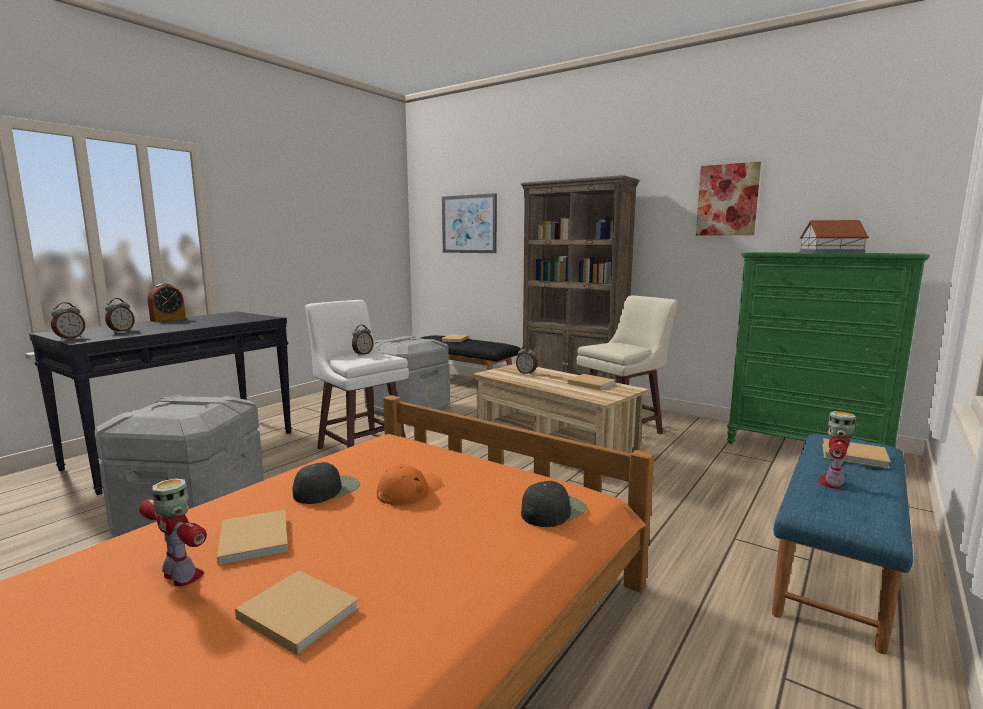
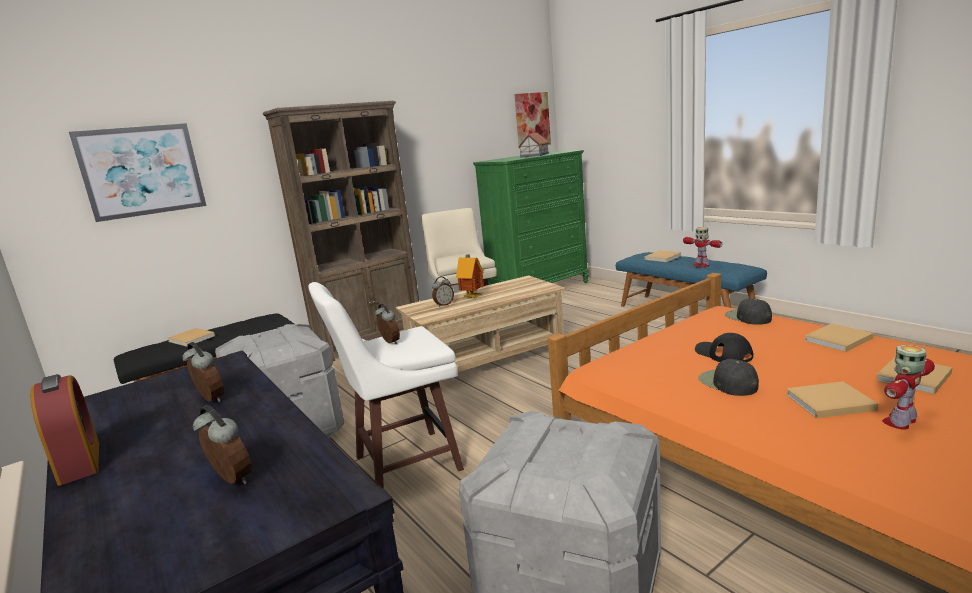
camera: 70 degrees left, 5 degrees up
alarm clock [51,302,85,340] -> alarm clock moved to [182,342,224,402]
orange cap [377,464,443,506] -> black cap [695,333,753,362]
beige book [567,374,615,390] -> beige book moved to [804,323,874,352]
picture [696,162,761,236] -> picture moved to [514,92,551,149]
none -> toy house [456,254,484,298]

